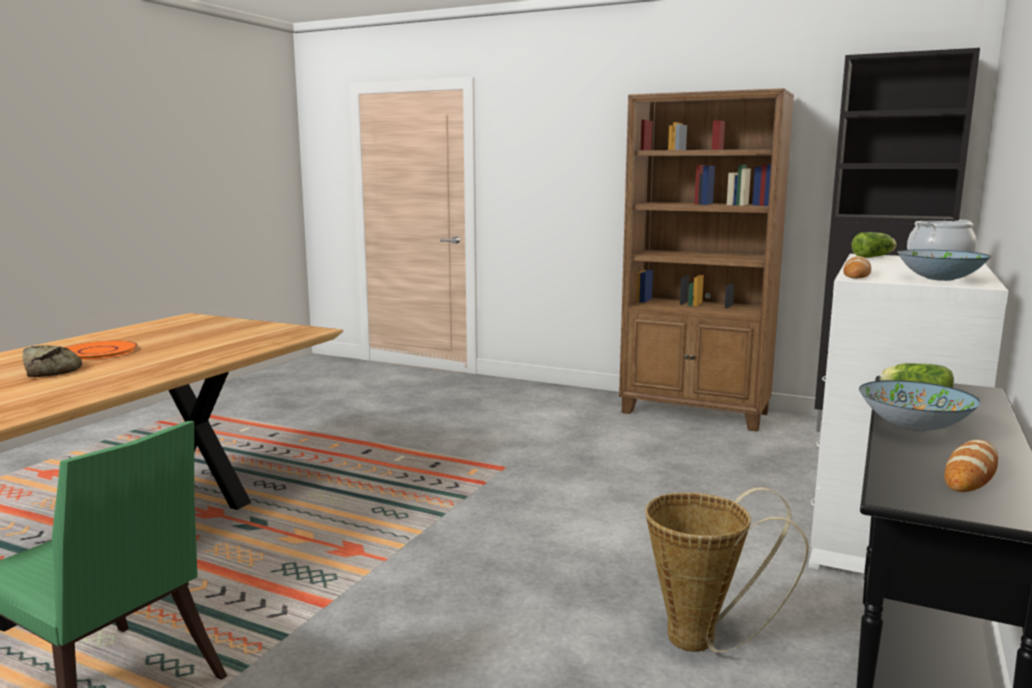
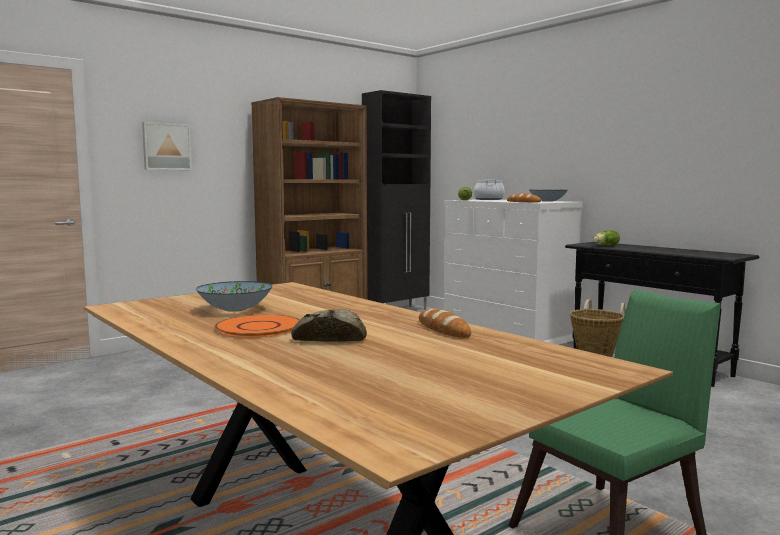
camera: 65 degrees left, 5 degrees down
bowl [859,380,981,431] -> bowl moved to [196,281,273,312]
bread [944,440,998,492] -> bread moved to [419,308,471,338]
none -> picture [142,122,192,170]

